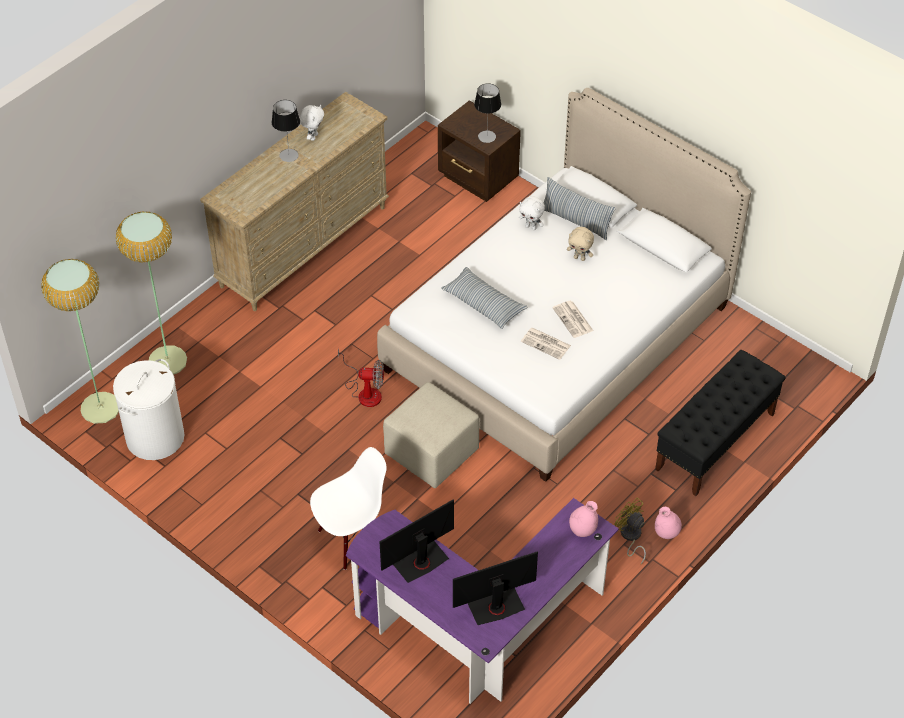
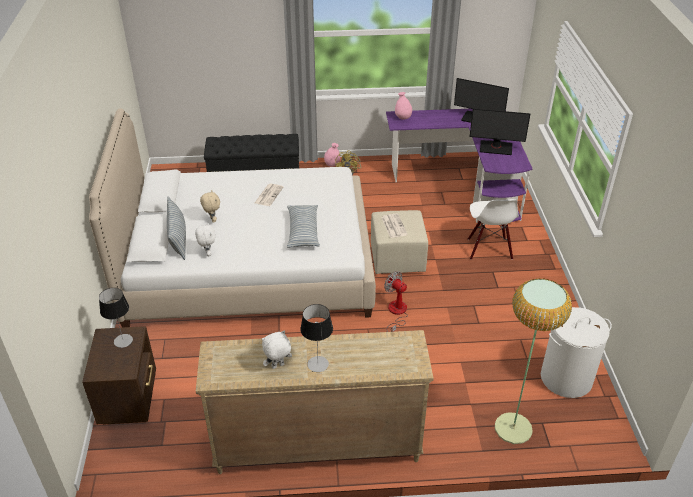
camera: 135 degrees left, 10 degrees down
floor lamp [41,259,119,424] -> none
white chair [310,447,387,570] -> white chair turned 105 degrees counterclockwise [468,199,519,260]
newspaper [521,328,571,360] -> newspaper moved to [381,214,408,238]

